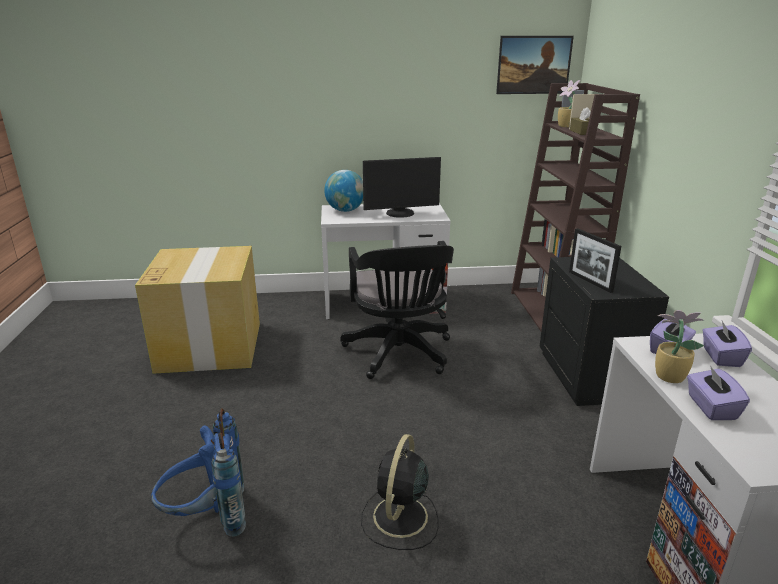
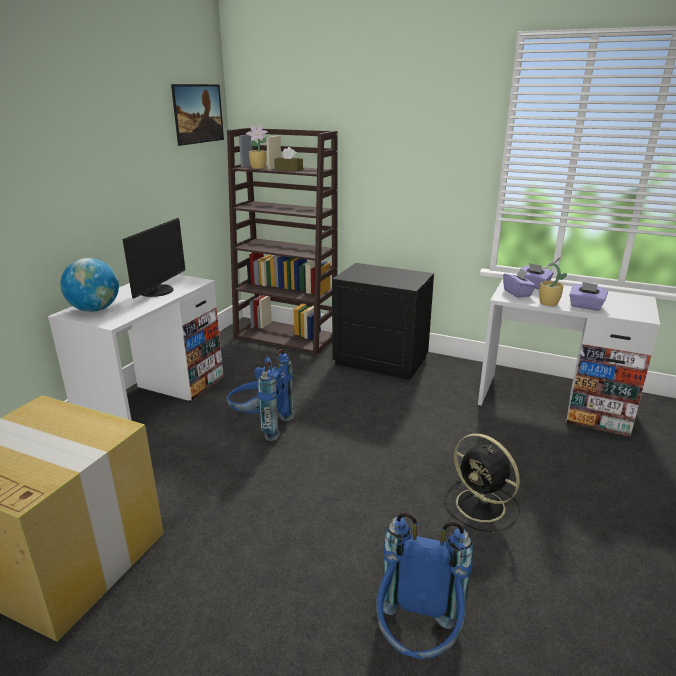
camera: 60 degrees left, 0 degrees up
black office chair [340,241,454,379] -> blue backpack [226,349,294,441]
picture frame [569,228,621,293] -> none

